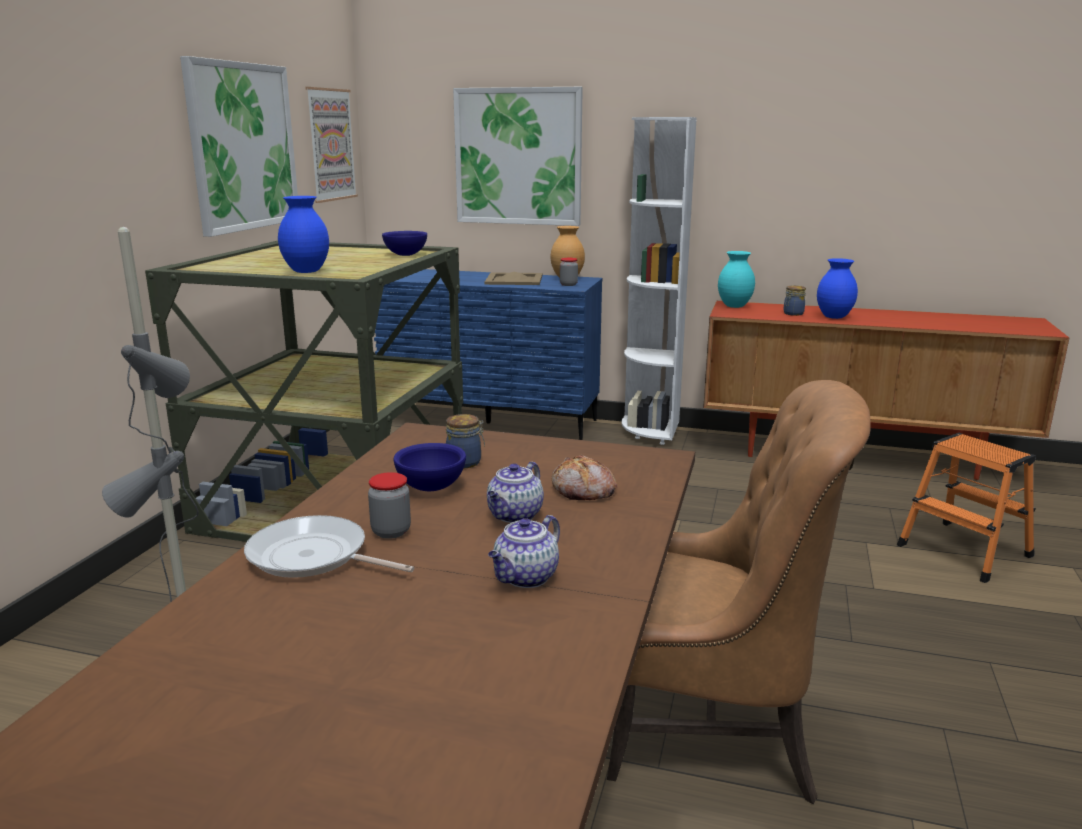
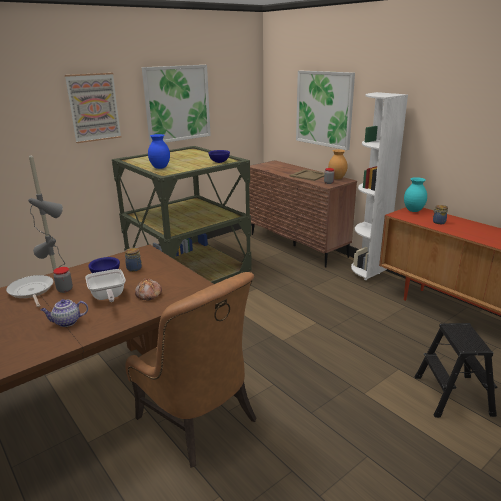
camera: 35 degrees right, 5 degrees up
picture [305,87,358,203] -> picture moved to [65,73,121,143]
blue dresser [374,269,603,440] -> brown dresser [249,160,357,267]
teapot [487,462,544,523] -> frying pan [85,269,126,302]
blue vase [817,258,858,319] -> none
orange step ladder [897,433,1036,583] -> black step ladder [414,323,497,418]

